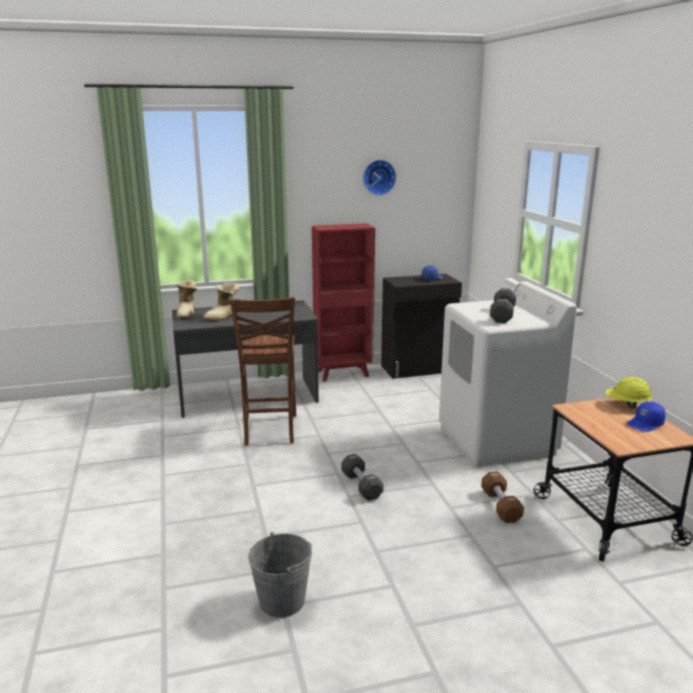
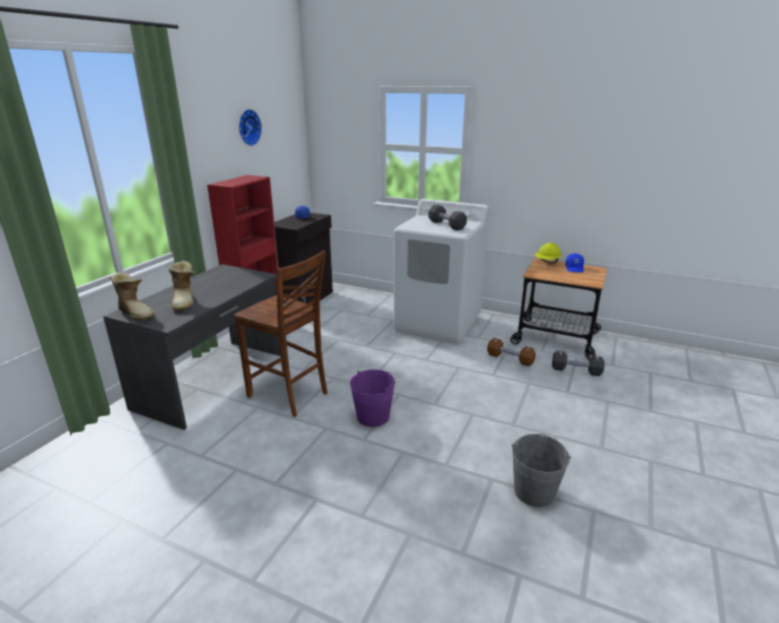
camera: 50 degrees left, 5 degrees up
black dumbbell [341,454,384,501] -> black dumbbell moved to [552,351,605,376]
none -> purple bucket [350,369,395,427]

